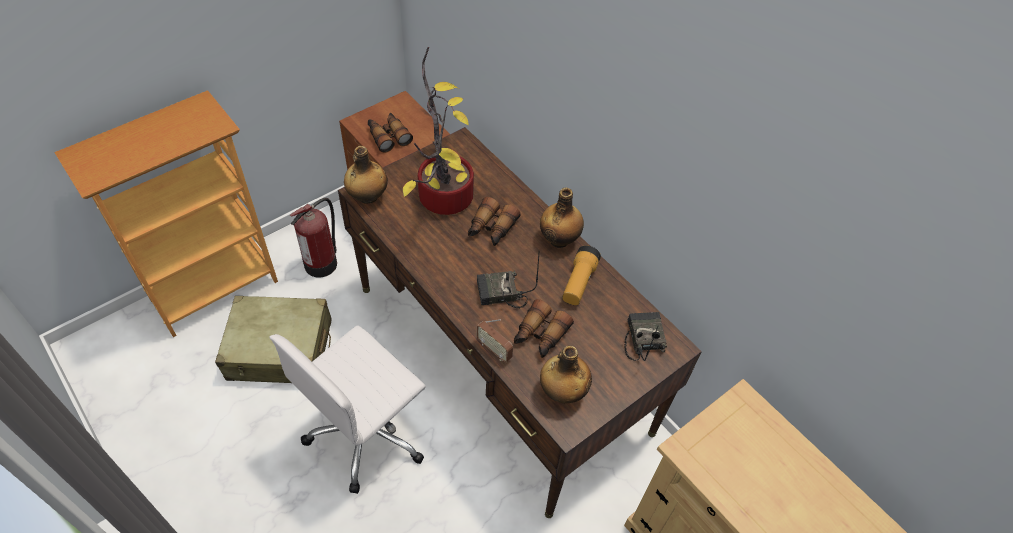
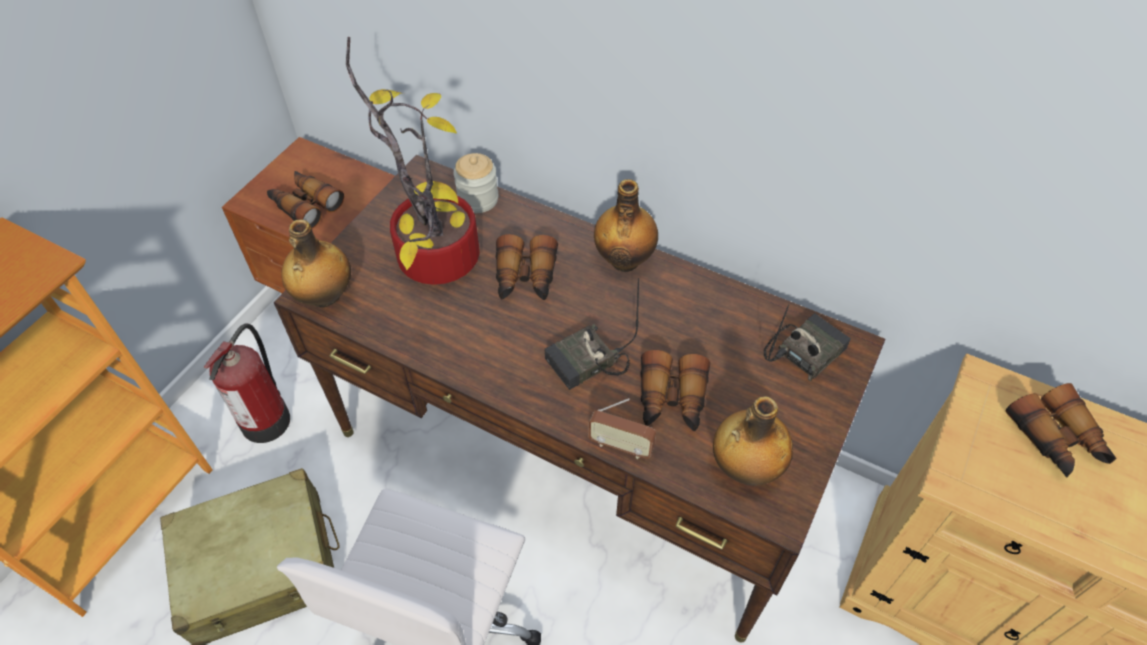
camera: 20 degrees left, 0 degrees up
flashlight [562,245,601,305] -> none
radio [624,312,667,361] -> radio turned 75 degrees clockwise [764,304,851,381]
none -> jar [453,153,498,213]
none -> binoculars [1006,383,1116,477]

